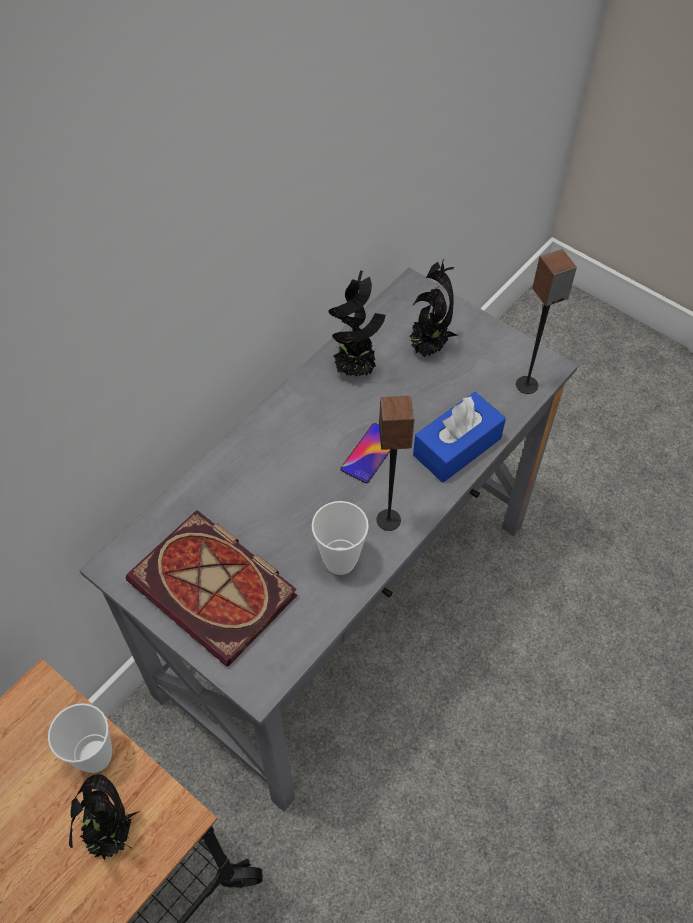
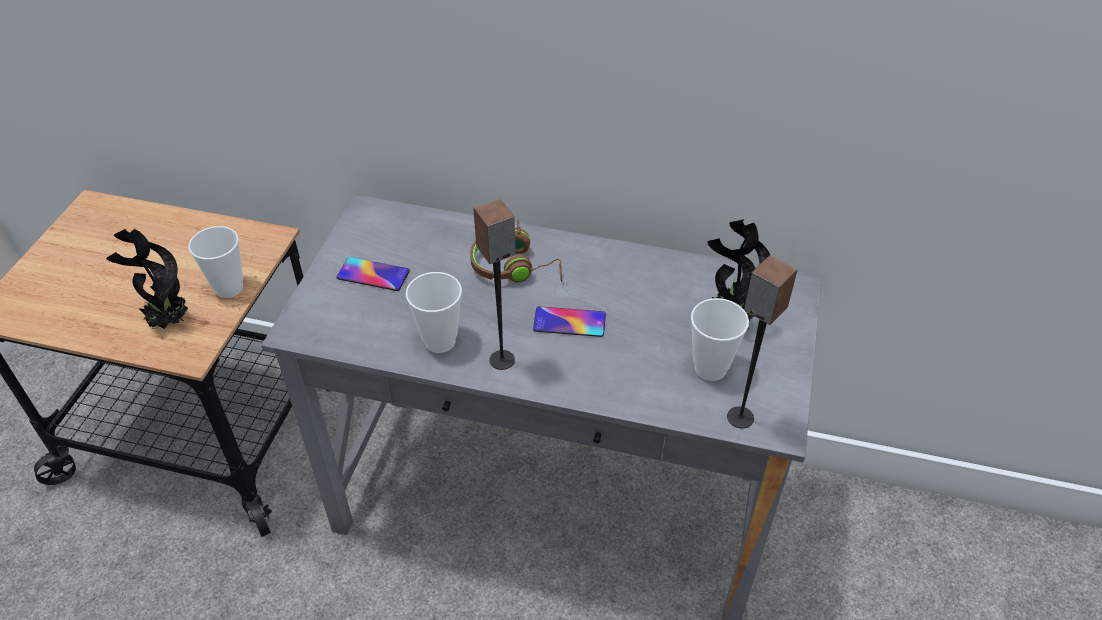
camera: 65 degrees right, 10 degrees down
book [126,510,297,667] -> phone [337,257,410,291]
potted plant [328,270,386,377] -> none
blue tissue box [413,392,506,483] -> none
none -> brown headphones [470,220,562,282]
none -> cup [691,298,749,381]

